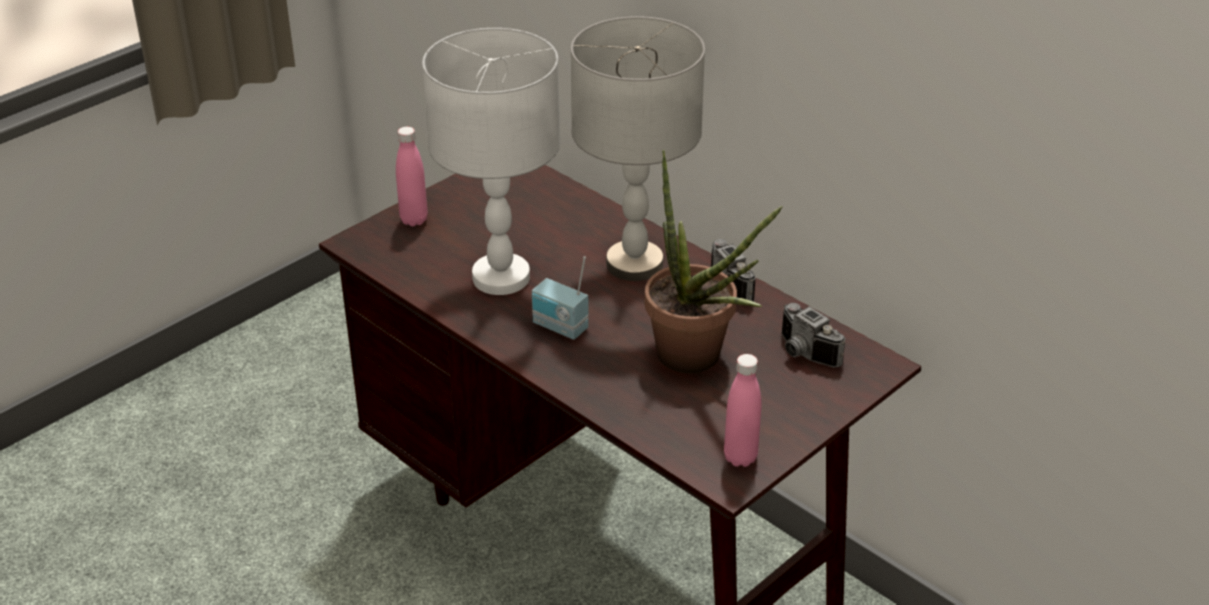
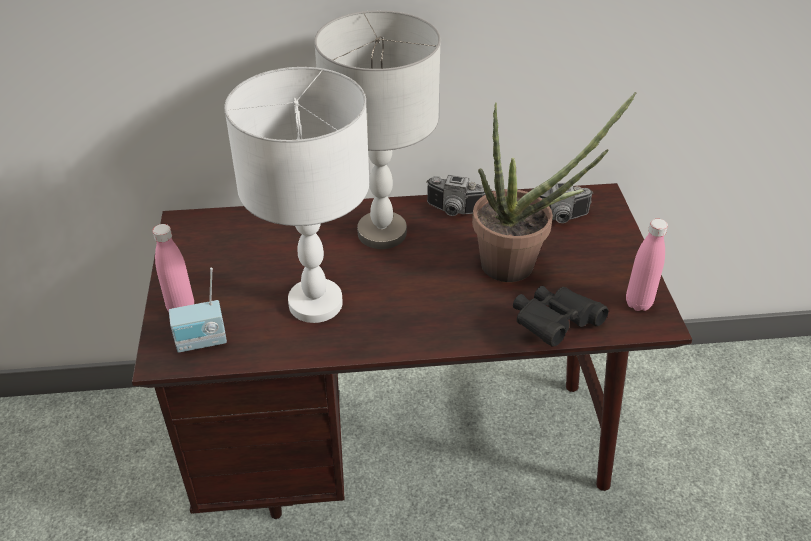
camera: 50 degrees left, 5 degrees up
radio [532,256,589,340] -> radio moved to [169,268,227,353]
none -> black binoculars [513,286,609,346]

